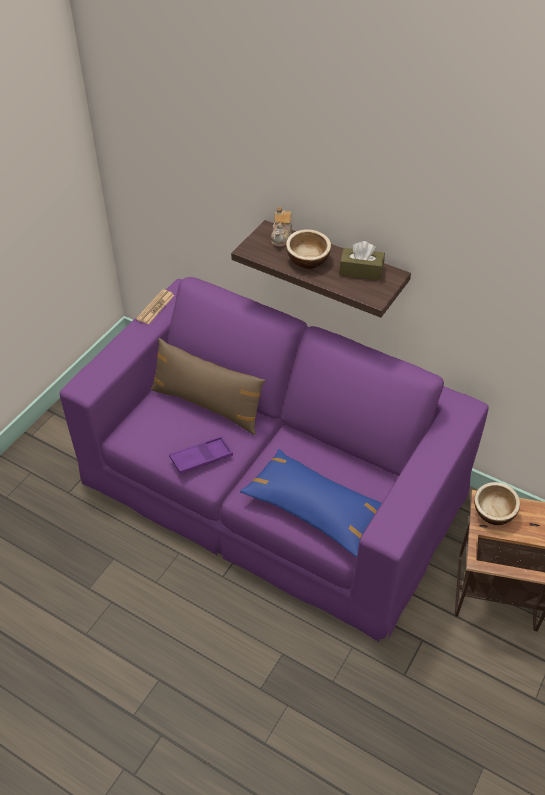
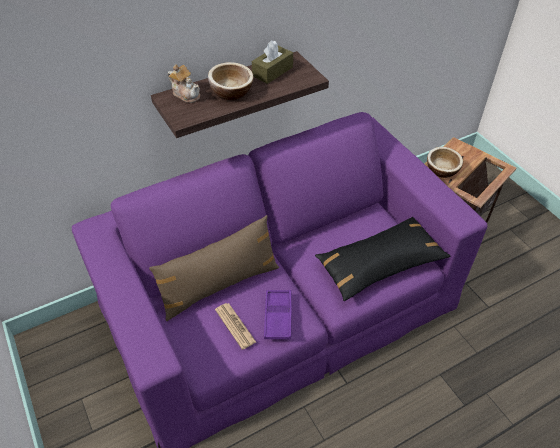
camera: 60 degrees left, 0 degrees up
newspaper [136,289,174,324] -> newspaper moved to [215,303,256,350]
blue pillow [240,449,382,557] -> black pillow [315,217,450,301]

